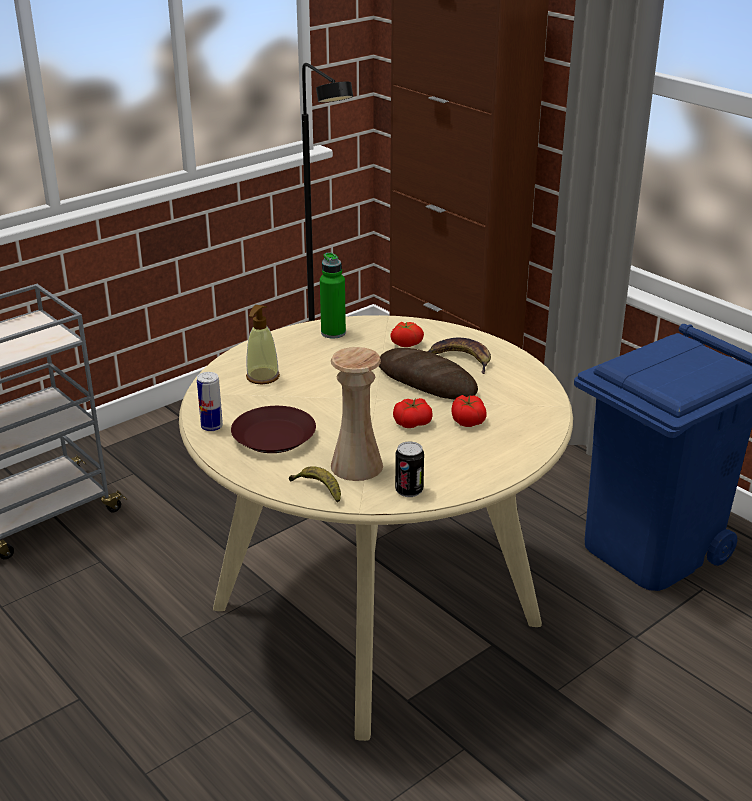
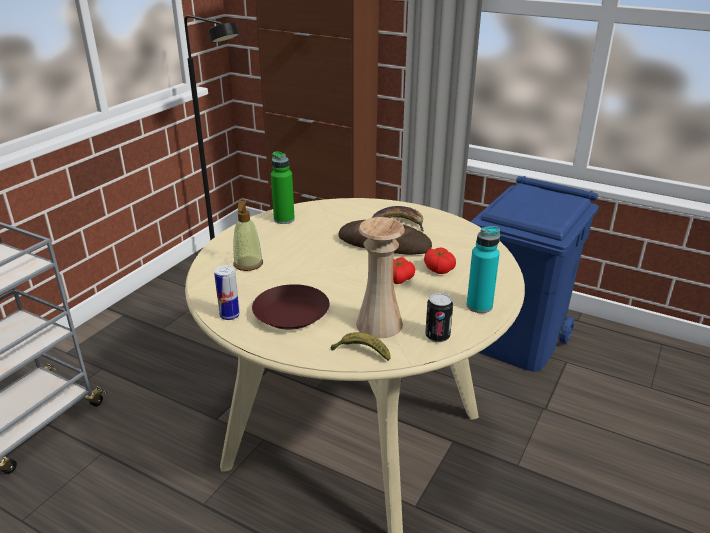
camera: 20 degrees left, 0 degrees up
tomato [390,322,424,347] -> none
none -> turquoise bottle [467,226,500,313]

